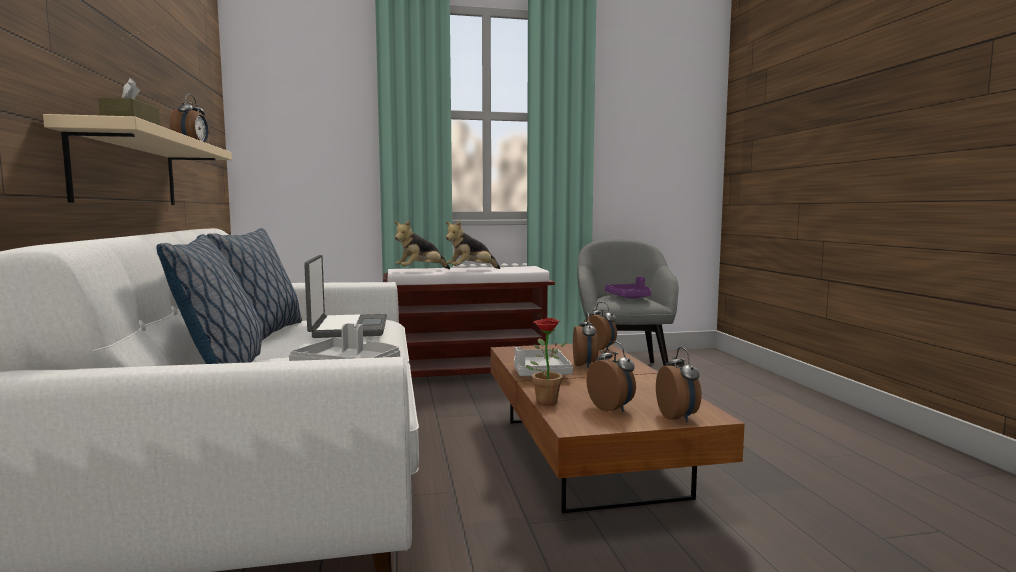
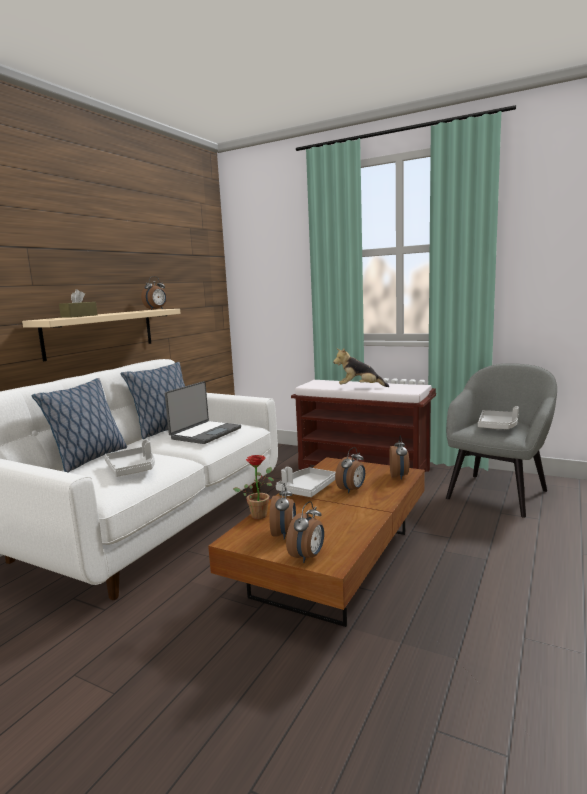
camera: 40 degrees right, 5 degrees up
plush toy [394,220,450,269] -> none
purple tray [605,277,651,299] -> grey tray [478,406,519,429]

